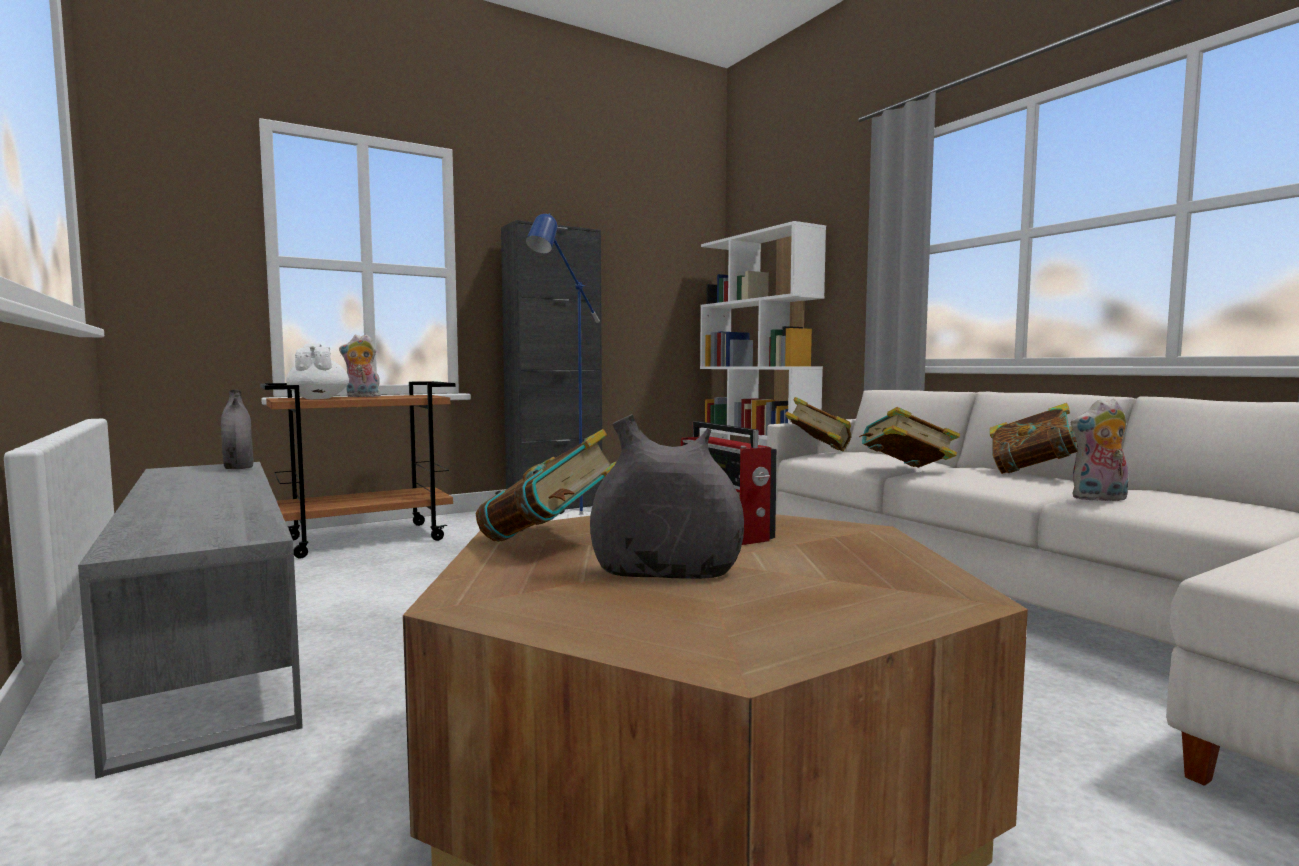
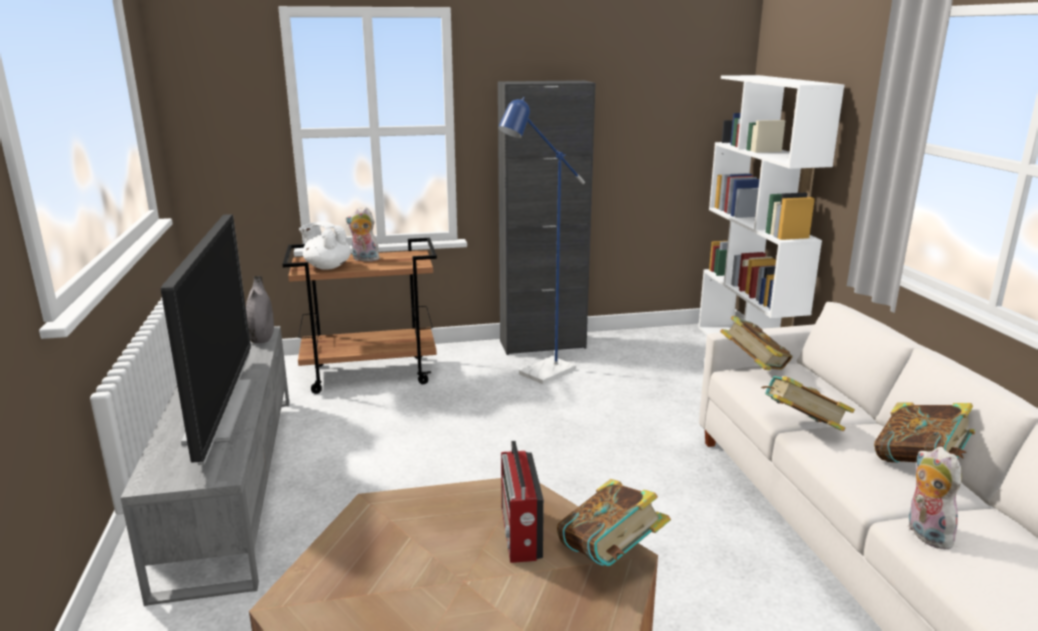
camera: 20 degrees right, 15 degrees up
white teapot [286,344,349,399] -> white teapot turned 60 degrees counterclockwise [299,222,351,270]
book [476,429,617,542] -> book moved to [557,479,671,566]
grey vase [590,414,744,579] -> none
plush toy [1071,399,1128,501] -> plush toy turned 60 degrees clockwise [908,447,962,549]
none -> television [161,214,251,465]

